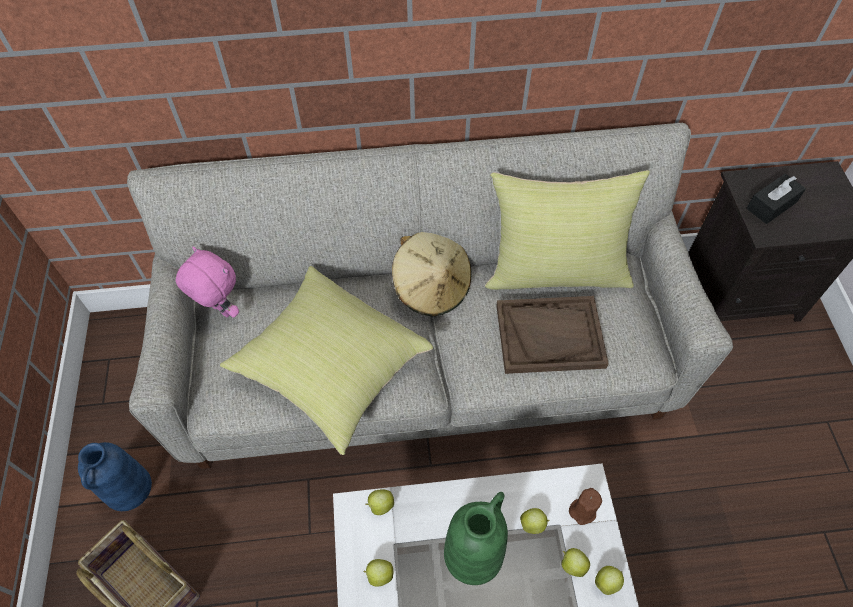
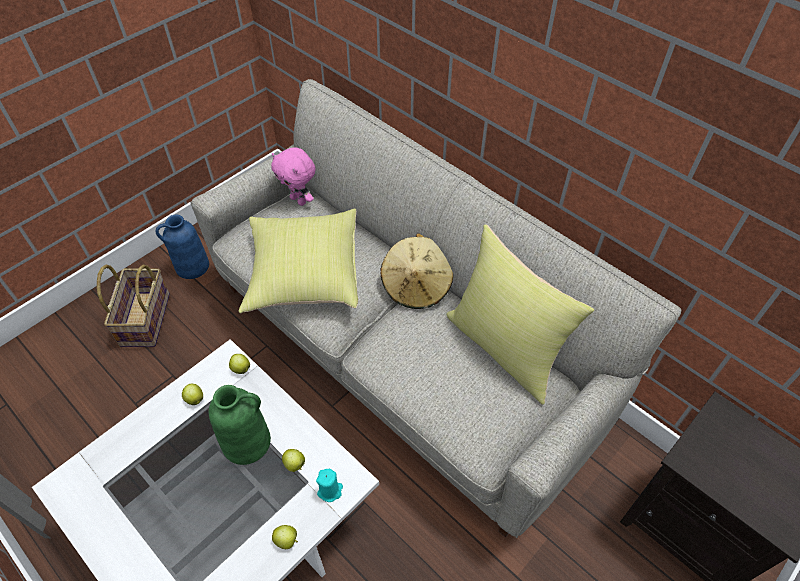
camera: 50 degrees right, 5 degrees down
pink plush toy [176,247,239,317] -> pink plush toy turned 135 degrees clockwise [271,147,315,206]
brown tray [496,296,609,374] -> none
apple [562,548,590,577] -> none
brown candle [569,488,602,525] -> turquoise candle [316,469,343,502]
black tissue box [746,173,806,224] -> none

